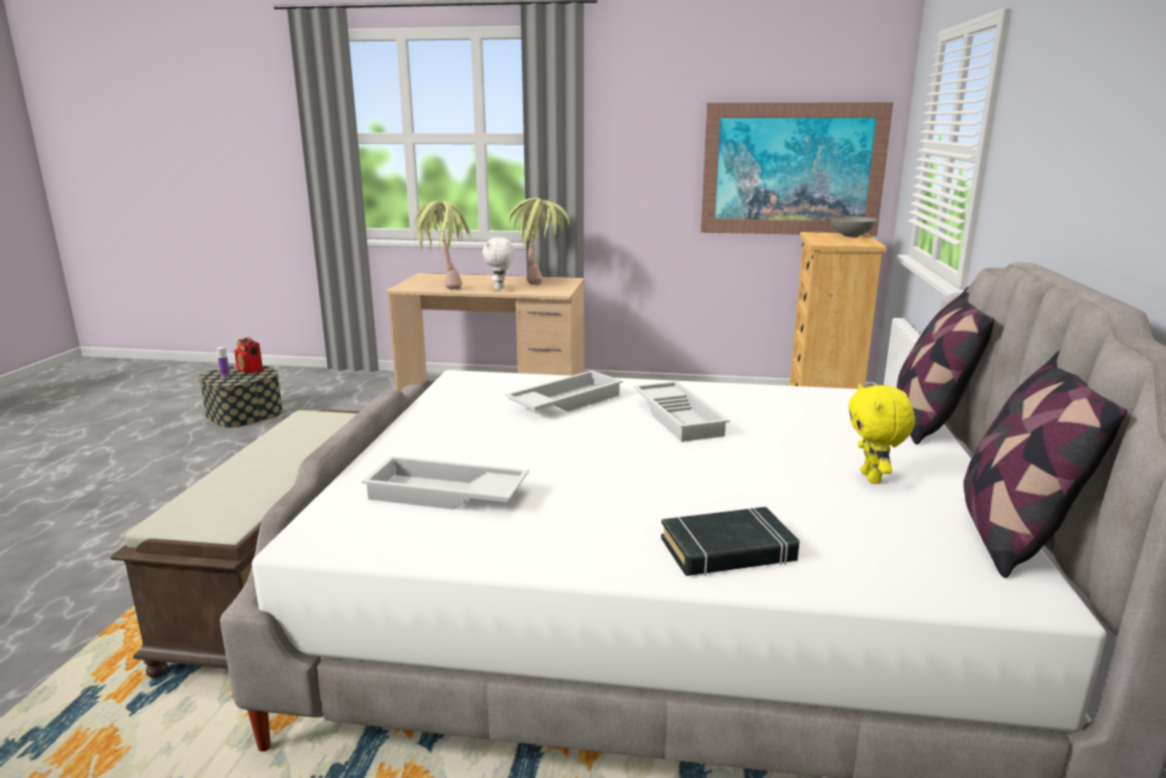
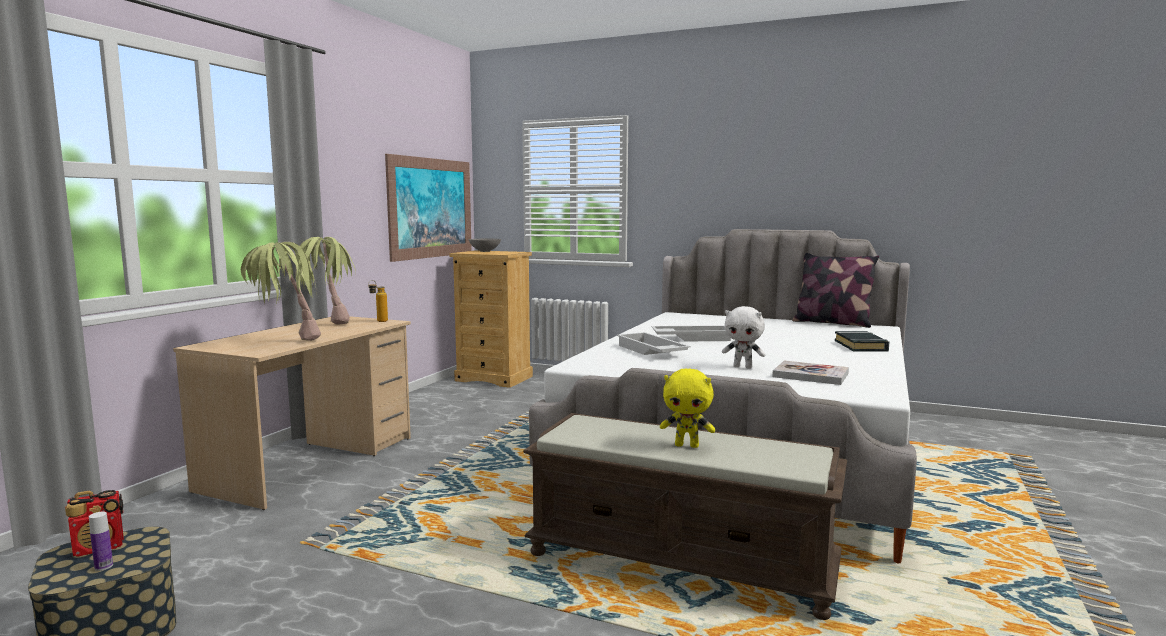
camera: 75 degrees left, 10 degrees down
white tray [362,456,529,510] -> book [772,361,849,385]
white plush toy [483,237,515,290] -> white plush toy moved to [722,306,766,368]
yellow plush toy [848,384,915,484] -> yellow plush toy moved to [660,368,715,448]
pillow [896,286,994,444] -> none
none -> bottle [368,280,388,322]

